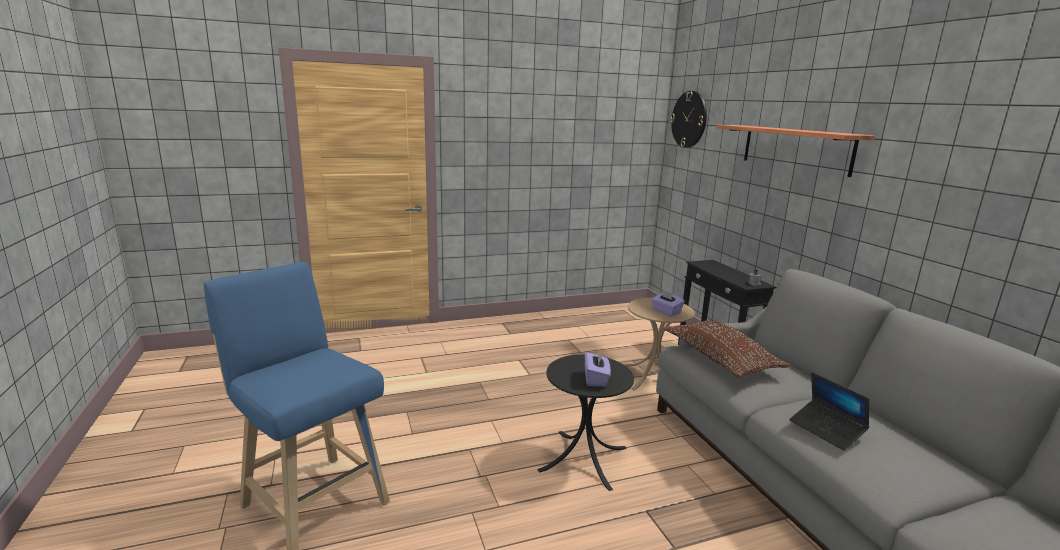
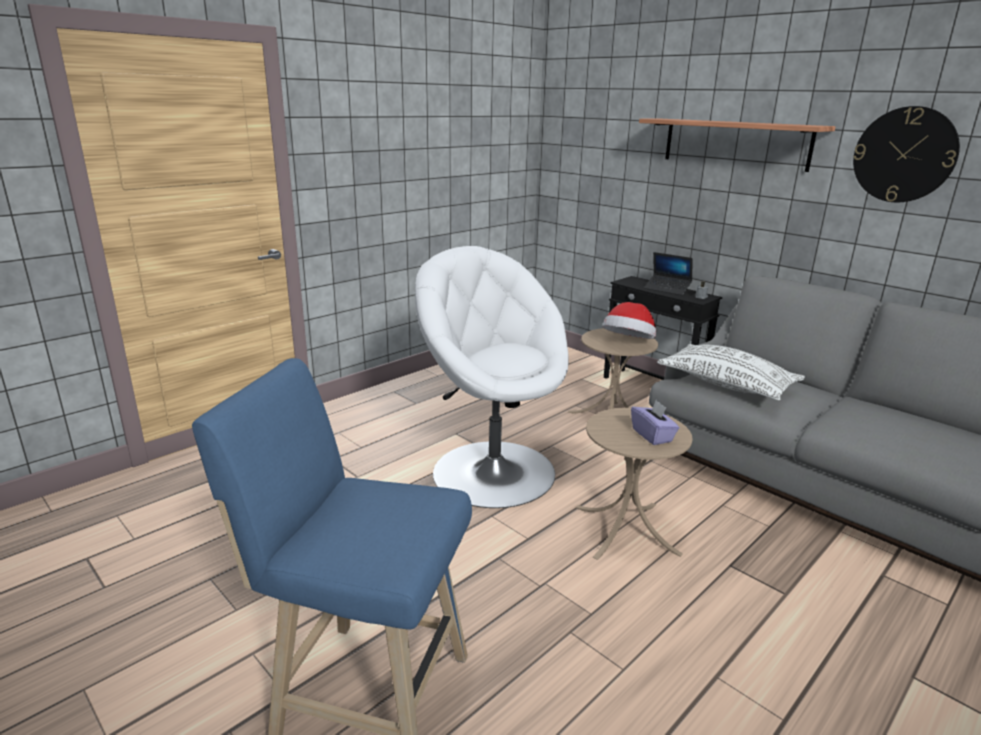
camera: 25 degrees left, 5 degrees up
black side table [537,354,634,491] -> beige side table [575,408,693,560]
purple tissue box [651,290,685,316] -> hat [603,302,656,339]
brown pillow [664,320,790,378] -> white pillow [657,344,805,401]
wall clock [670,91,707,148] -> wall clock moved to [853,106,960,202]
laptop [789,372,869,451] -> laptop moved to [644,252,693,295]
none -> white armchair [415,246,569,508]

